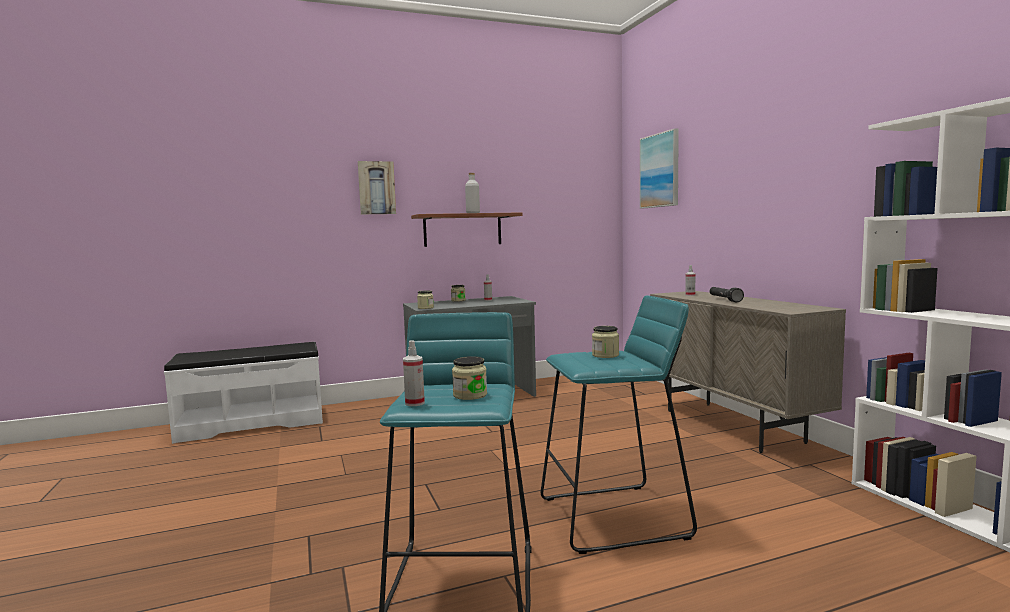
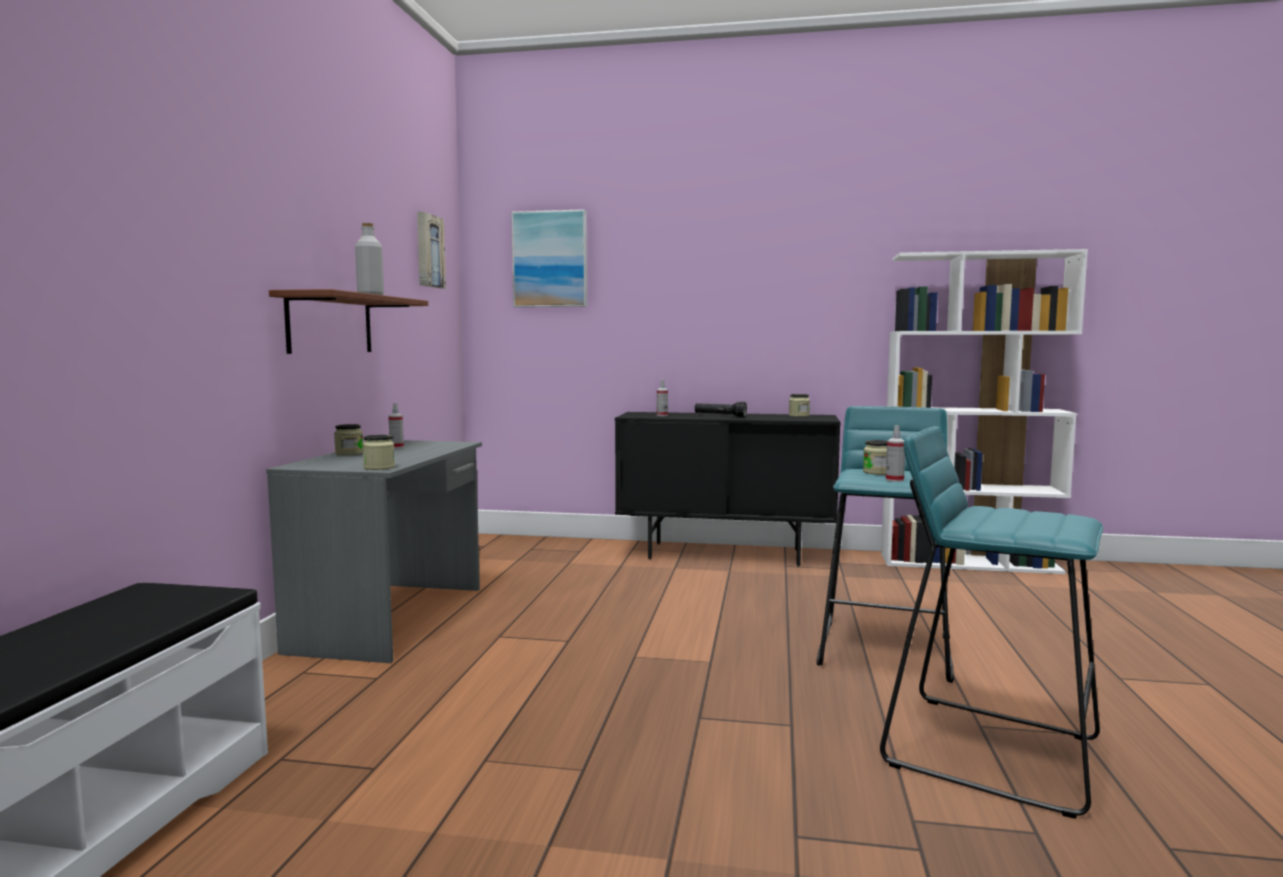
camera: 60 degrees left, 0 degrees up
picture [358,161,396,214] -> picture moved to [417,212,446,288]
spray bottle [403,340,425,406] -> spray bottle moved to [886,425,905,482]
jar [452,356,487,400] -> jar moved to [789,394,810,417]
beige cabinet [650,291,846,453] -> black cabinet [615,412,841,567]

